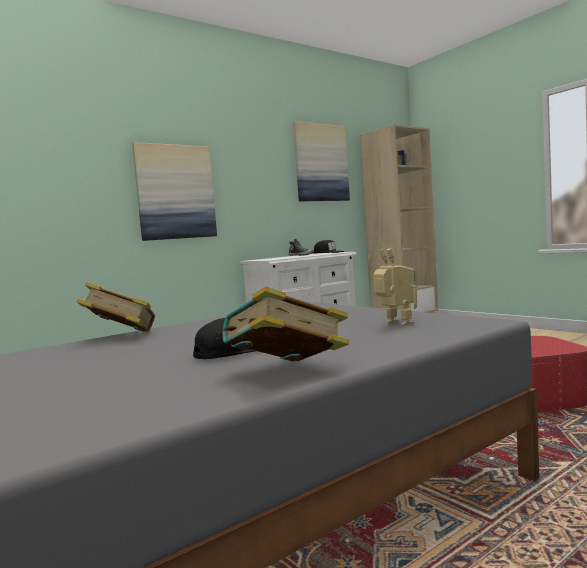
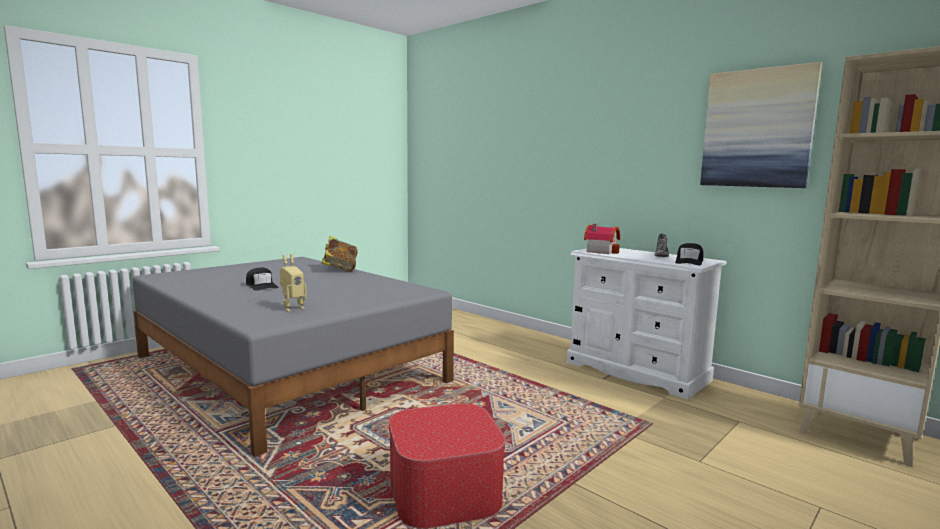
camera: 80 degrees right, 5 degrees up
picture [132,142,217,241] -> none
book [218,286,349,362] -> none
none -> toy house [584,224,620,254]

